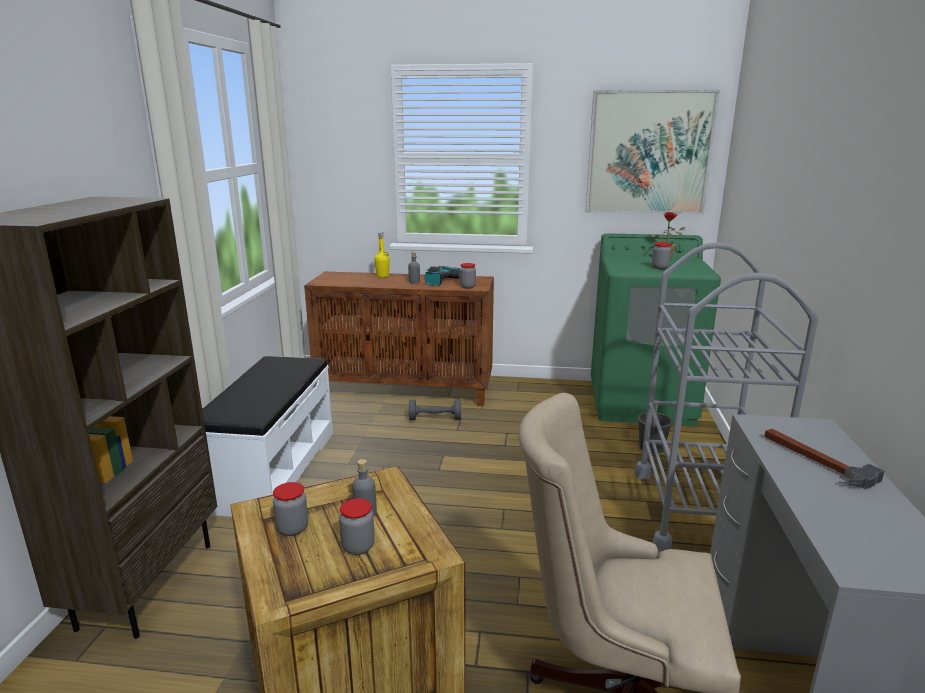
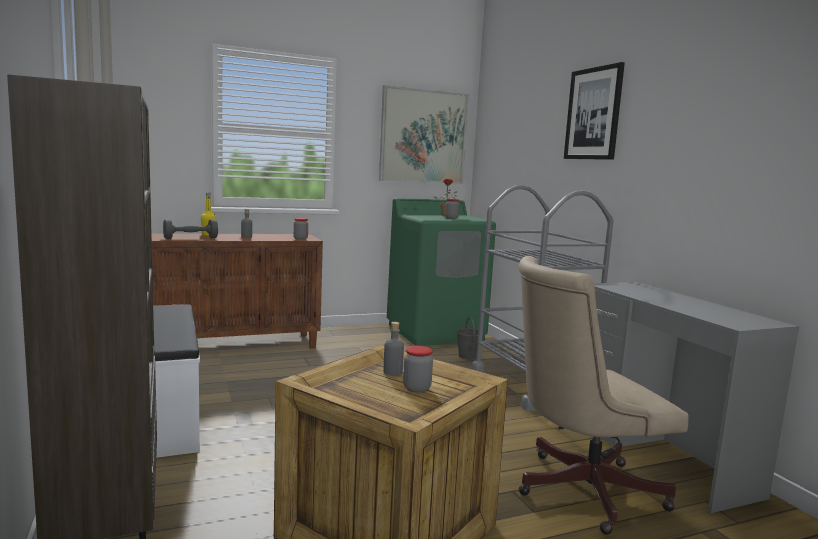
camera: 30 degrees left, 10 degrees down
jar [273,482,308,536] -> none
grey dumbbell [409,399,461,420] -> grey dumbbell moved to [163,219,218,239]
power drill [425,266,460,286] -> none
hammer [765,429,884,489] -> none
none -> picture [564,62,625,160]

